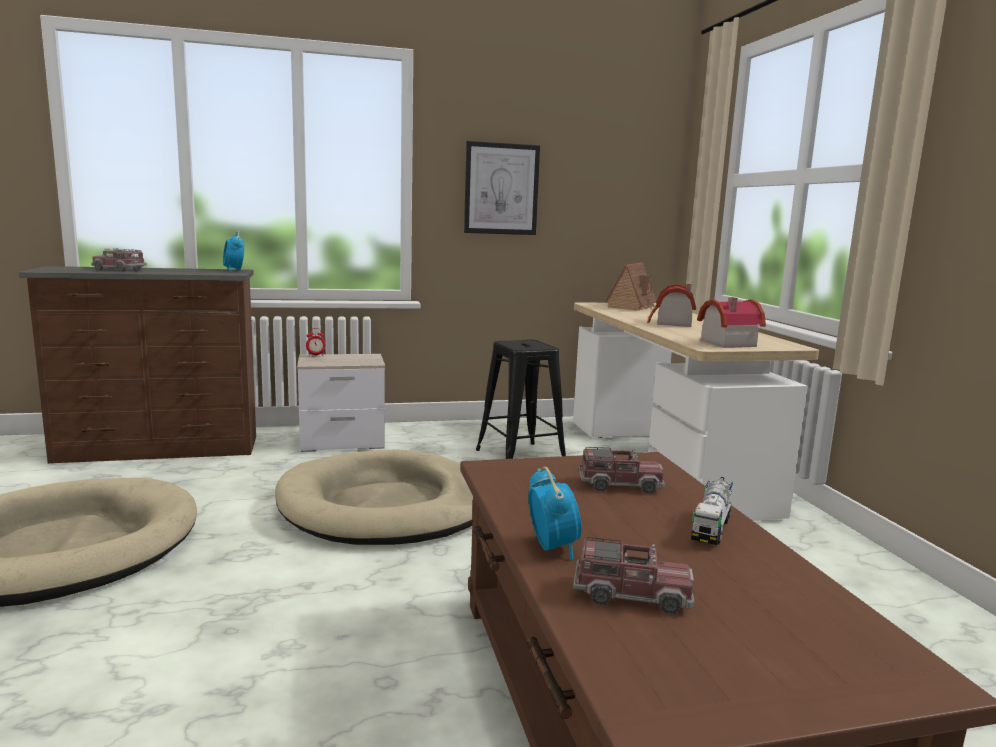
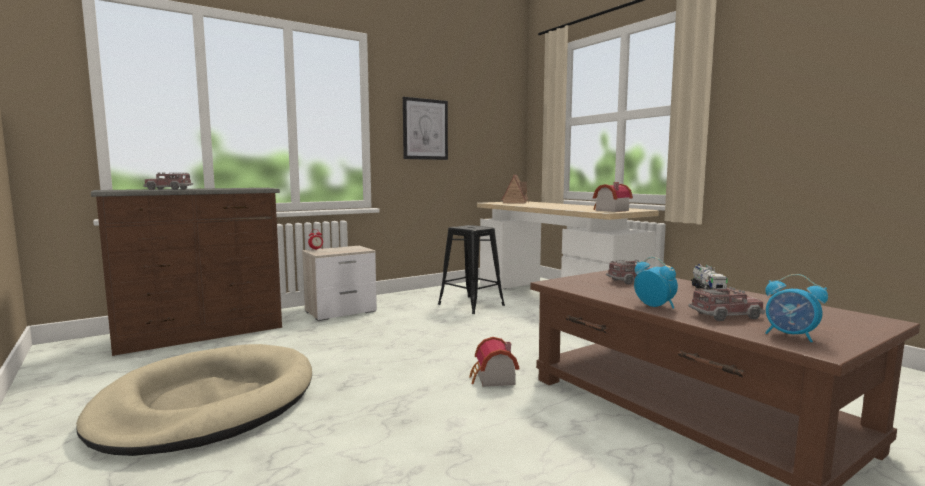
camera: 20 degrees left, 5 degrees down
alarm clock [223,231,245,271] -> alarm clock moved to [765,274,828,342]
beige dog bed [275,449,473,545] -> none
toy house [647,284,696,327] -> toy house moved to [469,337,519,387]

